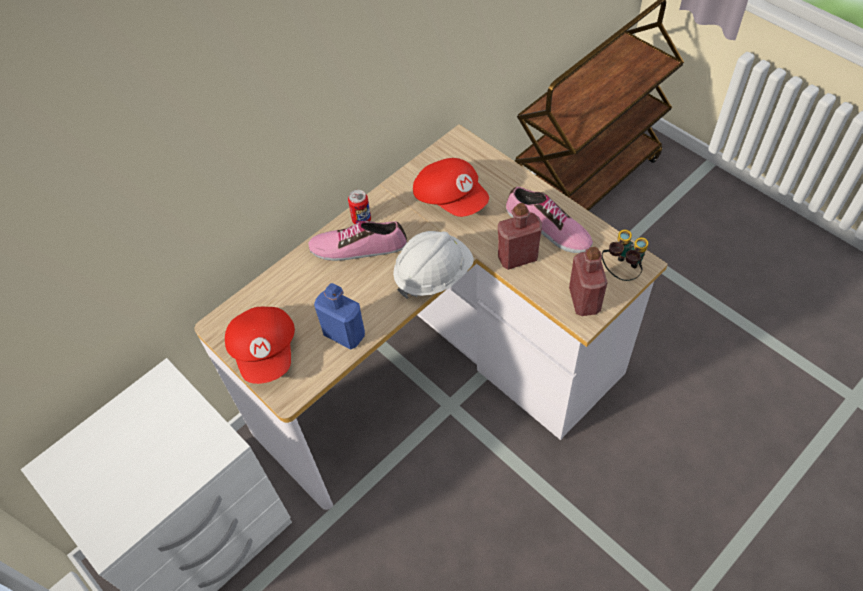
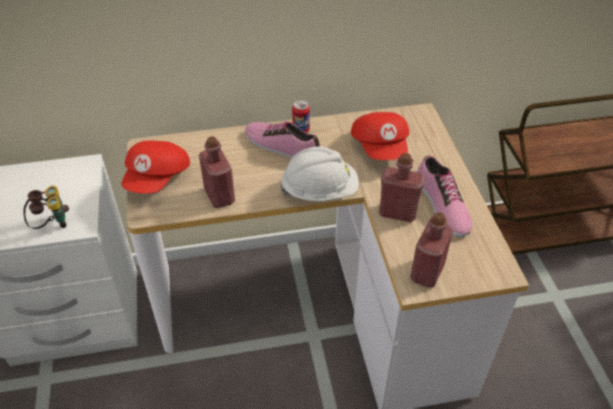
camera: 30 degrees right, 10 degrees down
blue bottle [314,283,365,350] -> red bottle [199,136,235,208]
binoculars [602,230,649,281] -> binoculars moved to [23,186,69,229]

